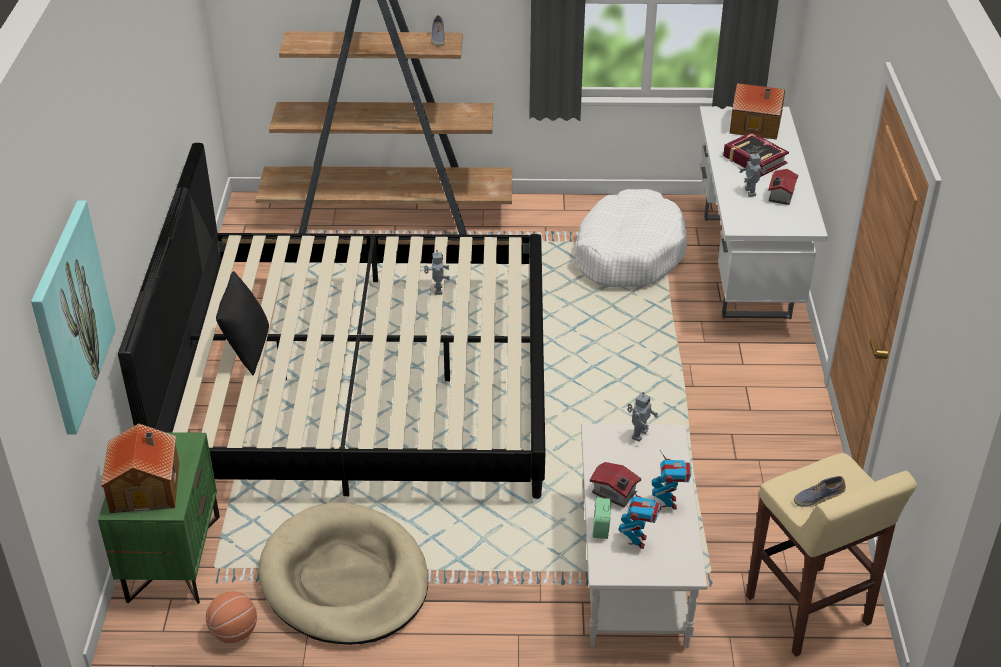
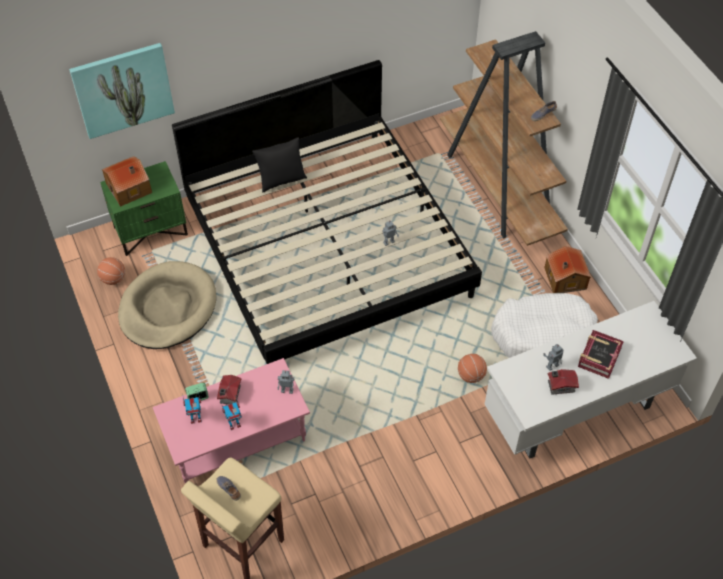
camera: 65 degrees right, 15 degrees up
white coffee table [581,424,707,648] -> pink coffee table [153,358,310,484]
toy house [730,83,785,140] -> toy house moved to [544,246,591,293]
none -> basketball [458,354,487,383]

